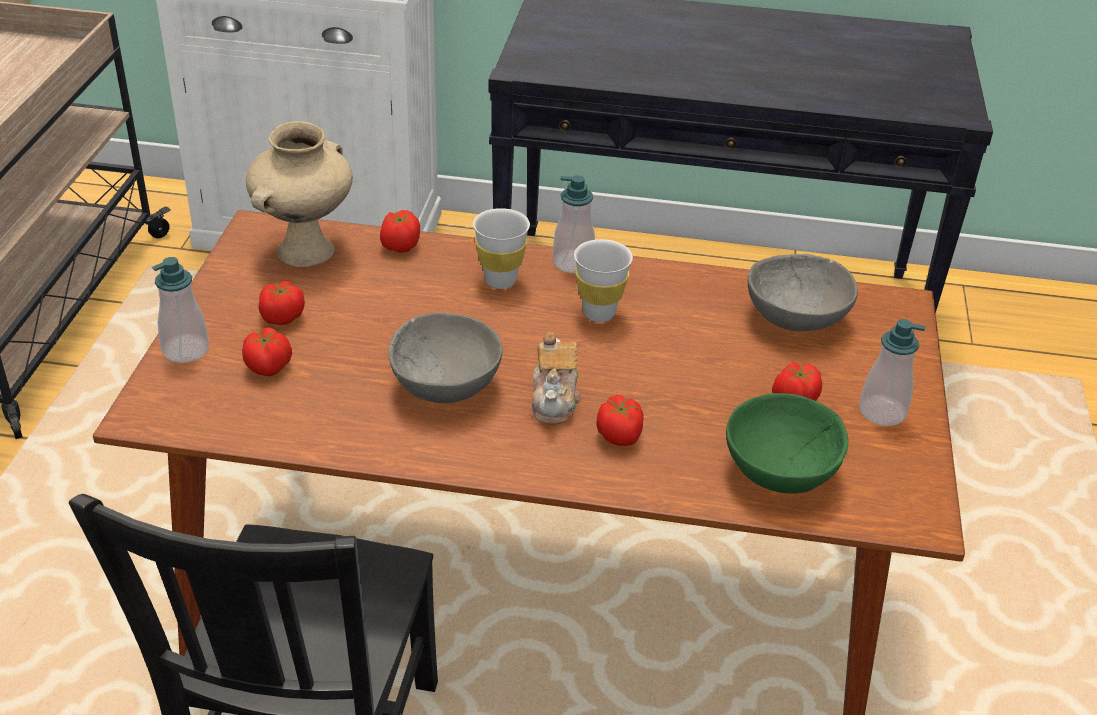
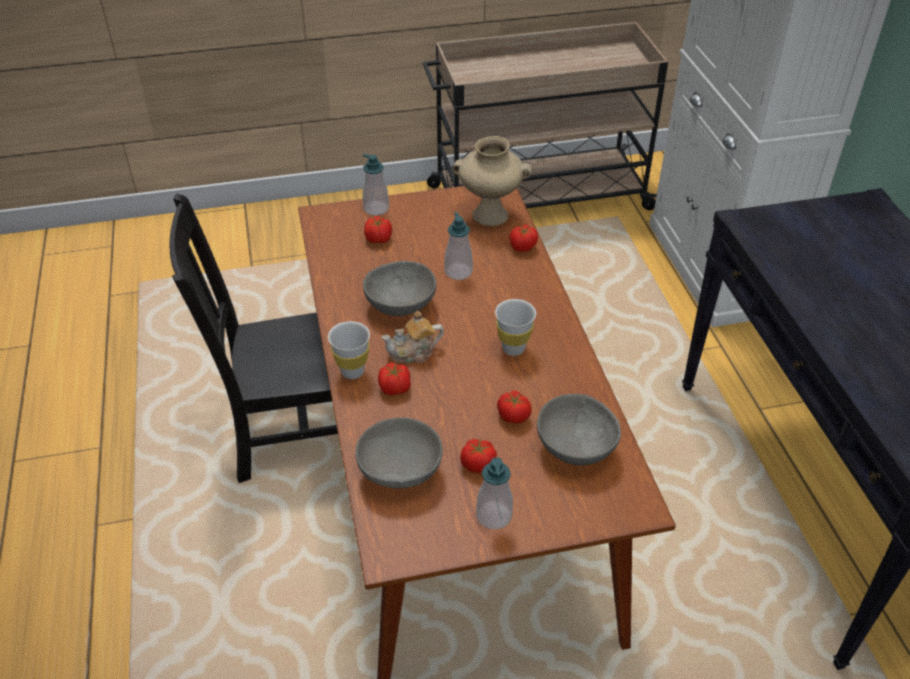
camera: 70 degrees right, 5 degrees up
tomato [259,281,305,325] -> tomato moved to [497,391,532,424]
white cup [473,208,530,289] -> white cup moved to [328,321,370,379]
soap dispenser [553,175,595,273] -> soap dispenser moved to [445,212,473,280]
green bowl [726,393,848,493] -> grey bowl [355,418,443,489]

